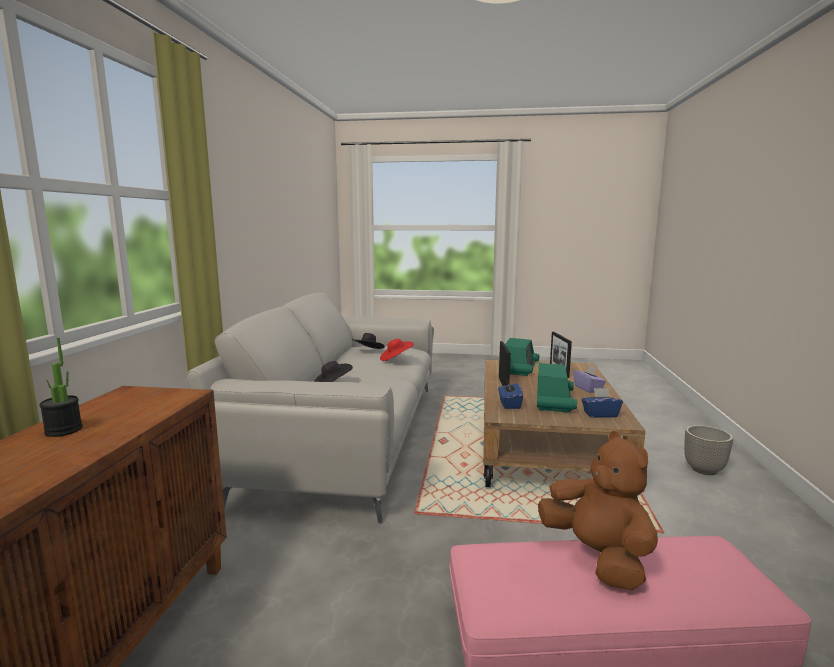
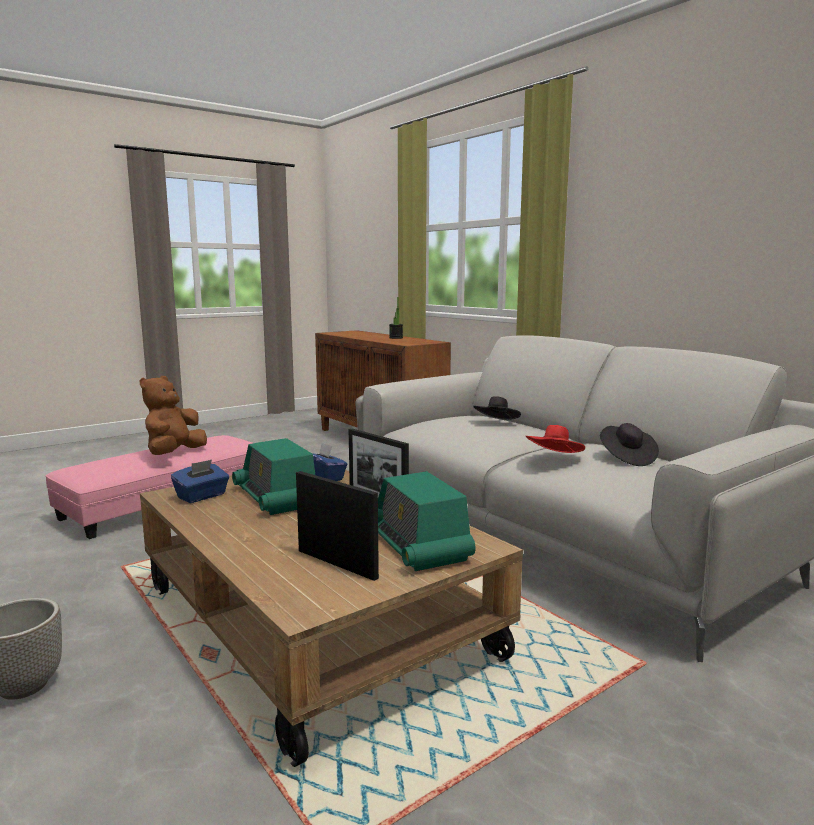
camera: 135 degrees right, 0 degrees up
brown plush toy [538,431,658,590] -> brown plush toy turned 90 degrees clockwise [140,376,207,455]
purple tissue box [573,365,606,393] -> none

